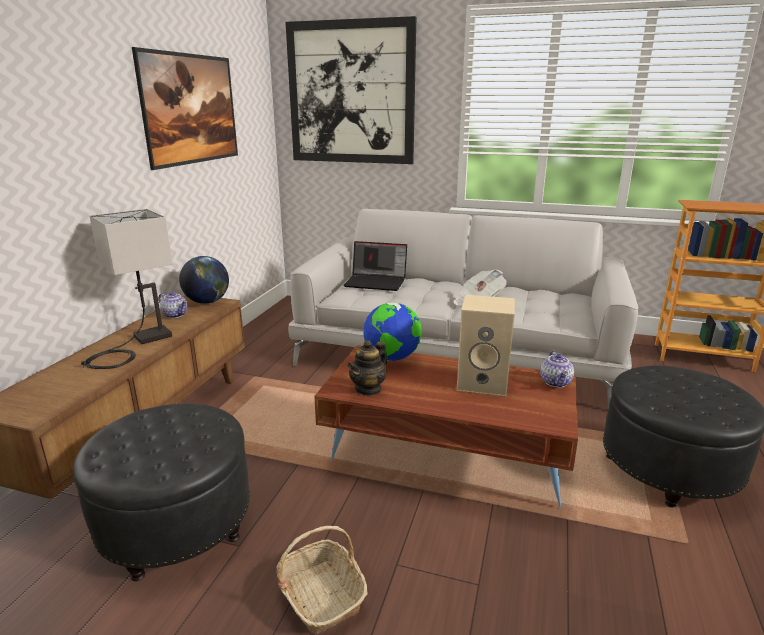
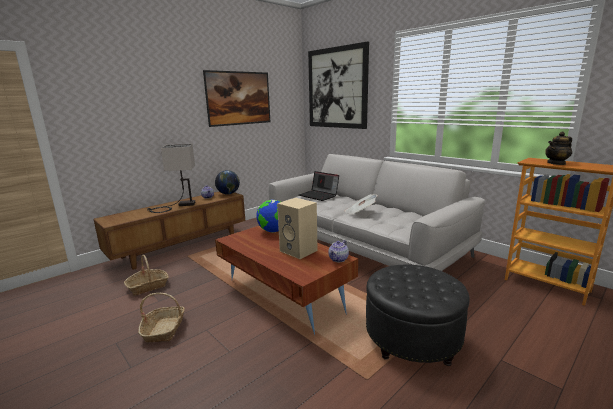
camera: 30 degrees right, 5 degrees down
black ottoman [73,404,250,581] -> basket [124,255,169,296]
teapot [347,340,387,396] -> teapot moved to [545,131,572,165]

